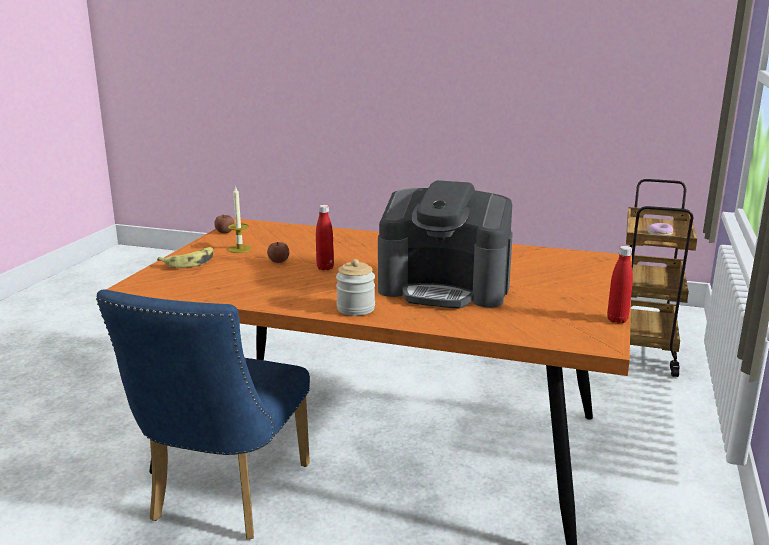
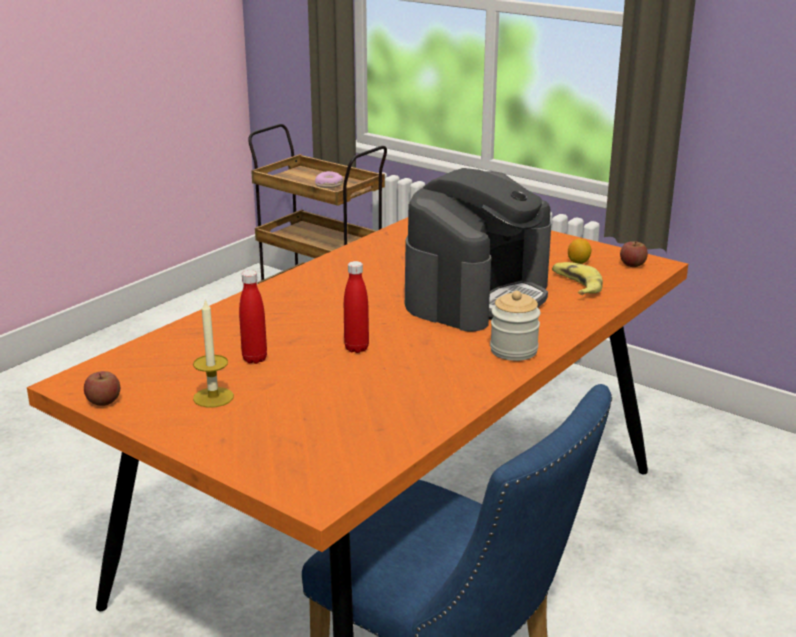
camera: 70 degrees left, 5 degrees up
banana [157,247,213,268] -> banana moved to [552,262,603,295]
apple [267,242,289,263] -> apple moved to [620,241,648,267]
red bottle [607,246,633,324] -> red bottle moved to [239,270,267,364]
none -> lemon [568,239,591,264]

